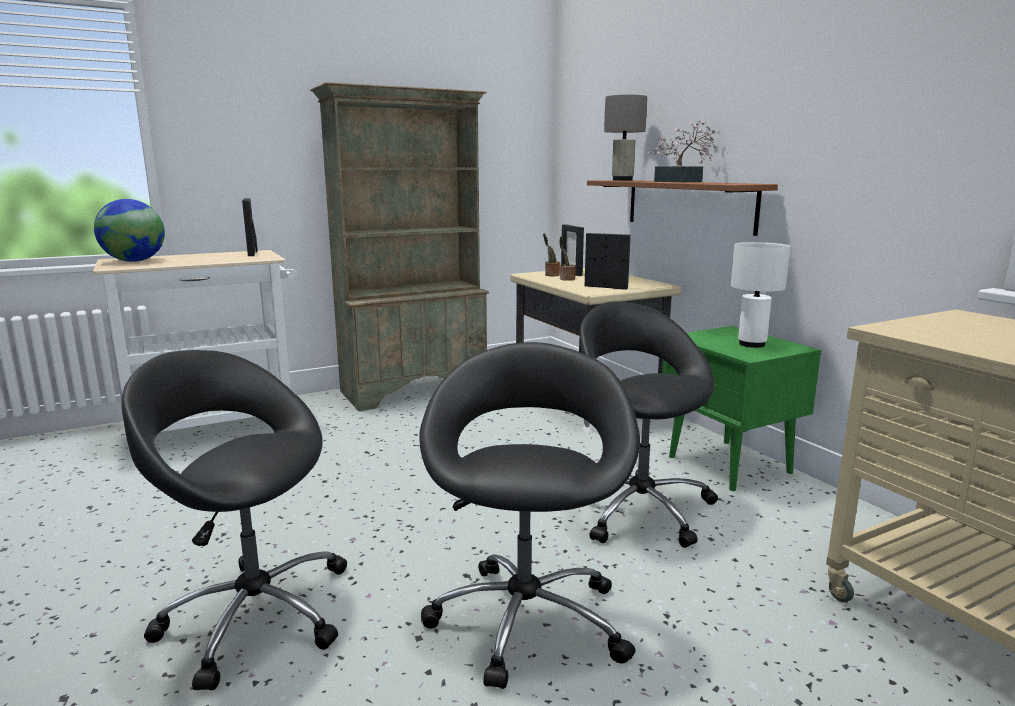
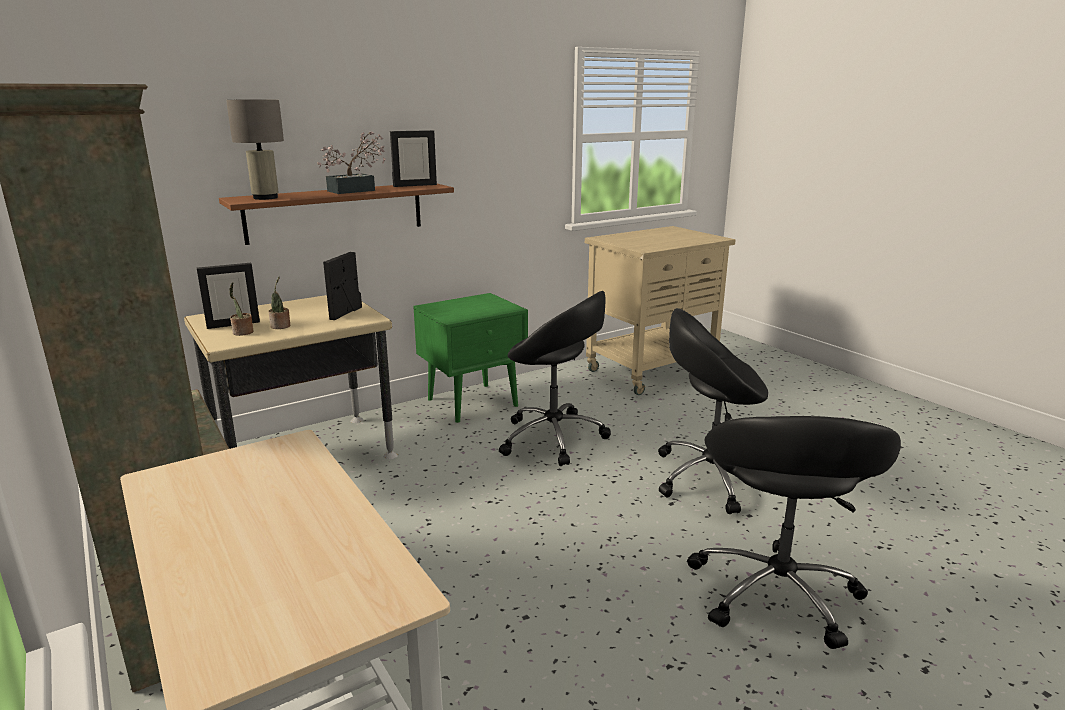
camera: 95 degrees left, 5 degrees up
globe [94,199,165,262] -> none
picture frame [242,198,258,256] -> picture frame moved to [390,130,437,187]
black office chair [579,301,718,548] -> black office chair turned 105 degrees counterclockwise [499,291,611,466]
white table lamp [731,242,790,348] -> none

